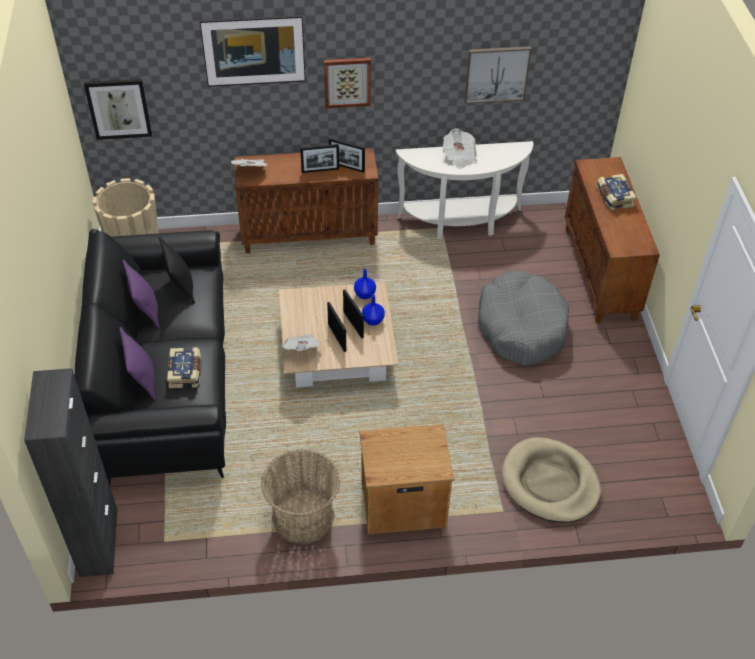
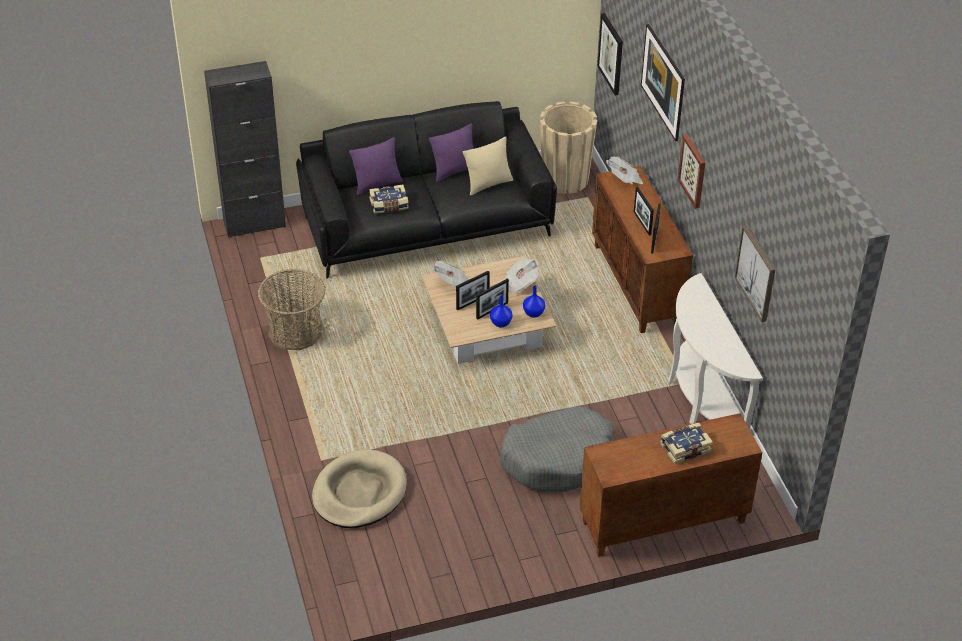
camera: 80 degrees right, 5 degrees down
black pillow [159,236,195,304] -> beige pillow [463,137,513,196]
brown nightstand [359,424,454,534] -> none
newspaper [443,128,477,169] -> newspaper moved to [501,258,539,294]

